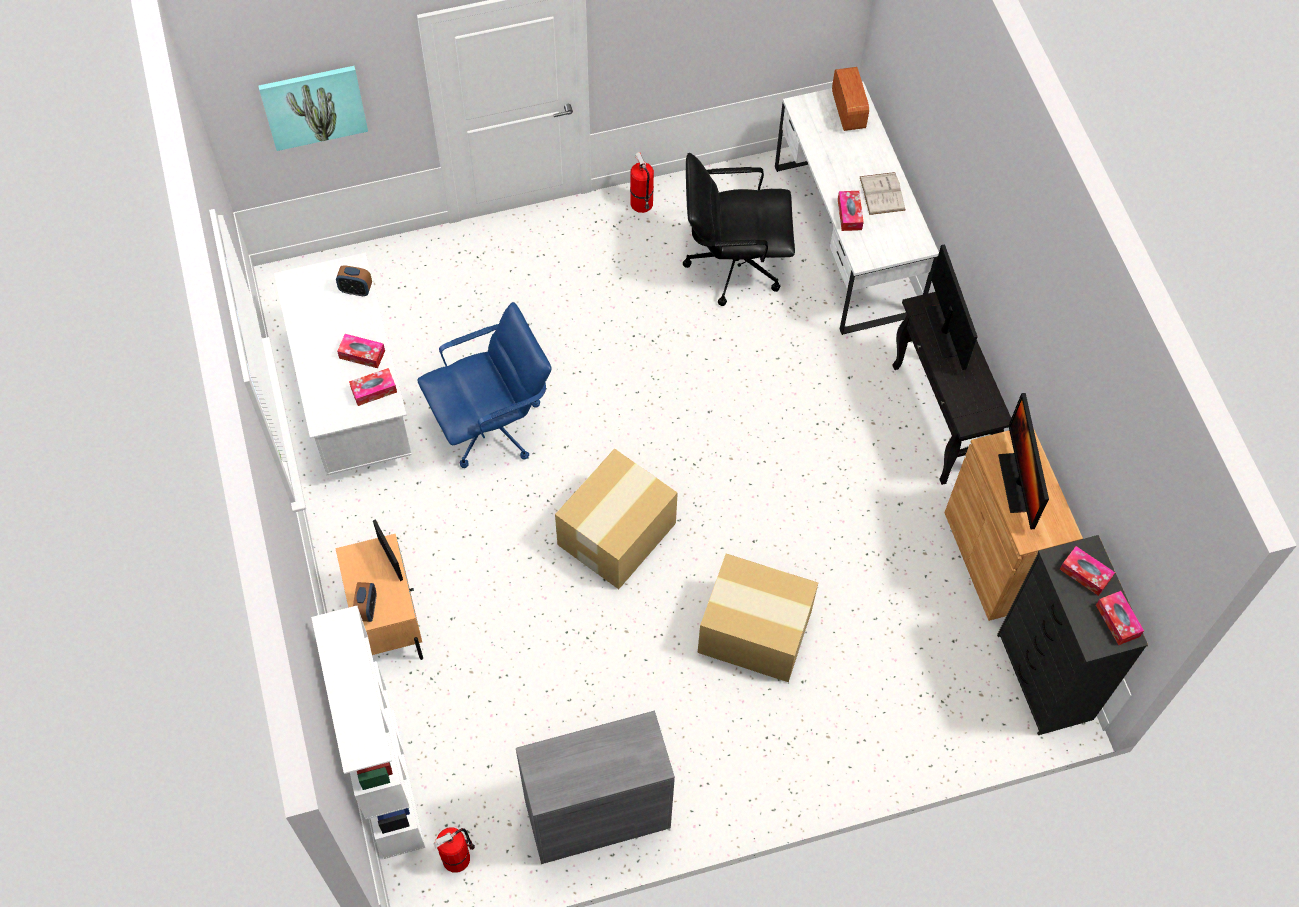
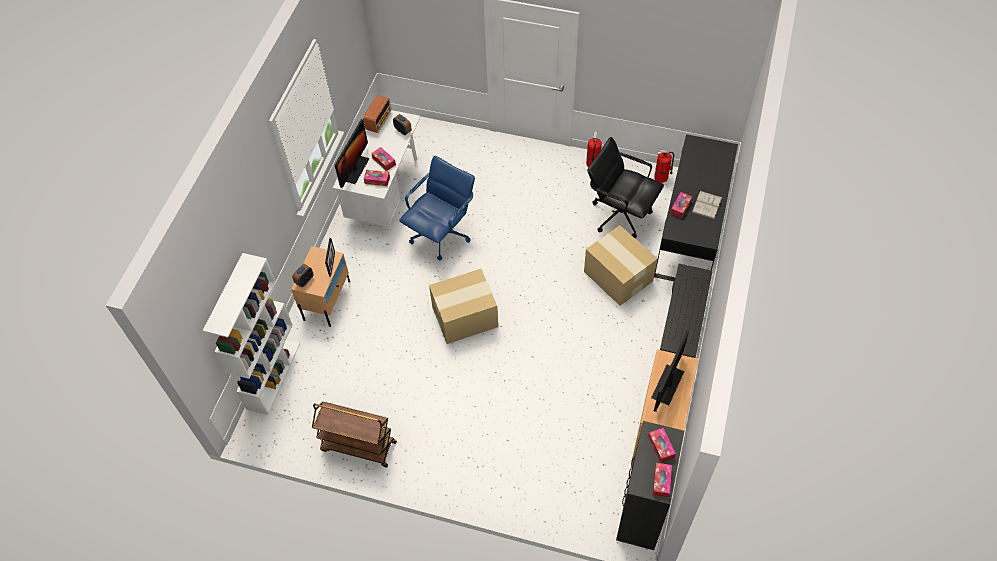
camera: 35 degrees right, 5 degrees down
picture [258,66,368,151] -> none
blue office chair [417,302,552,468] -> blue office chair turned 60 degrees counterclockwise [399,156,475,260]
fire extinguisher [433,827,475,873] -> fire extinguisher moved to [654,149,674,183]
grey cabinet [516,711,675,864] -> brown cart [312,401,397,467]
cardboard box [697,554,818,682] -> cardboard box moved to [584,225,658,306]
white desk [775,82,939,335] -> black desk [654,134,738,281]
radio [832,67,869,131] -> radio moved to [363,95,391,133]
monitor [925,244,977,370] -> monitor moved to [335,119,369,188]

